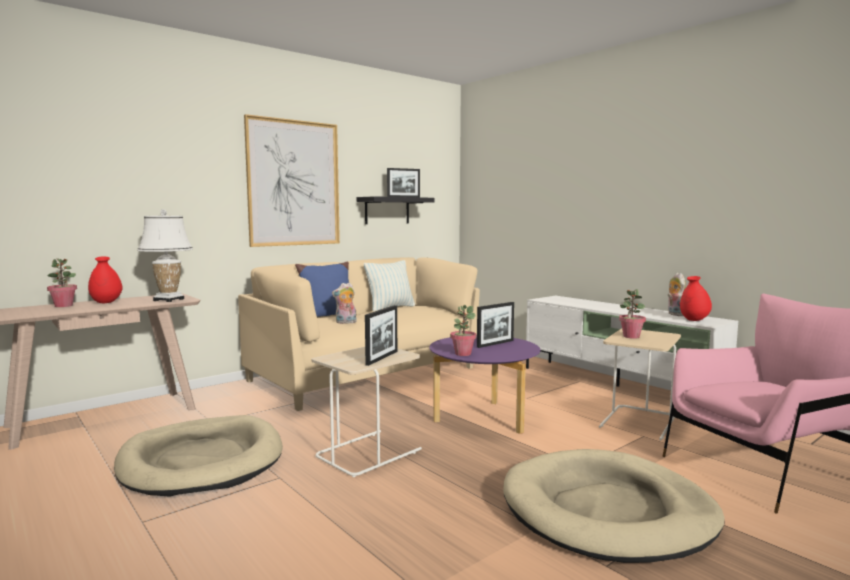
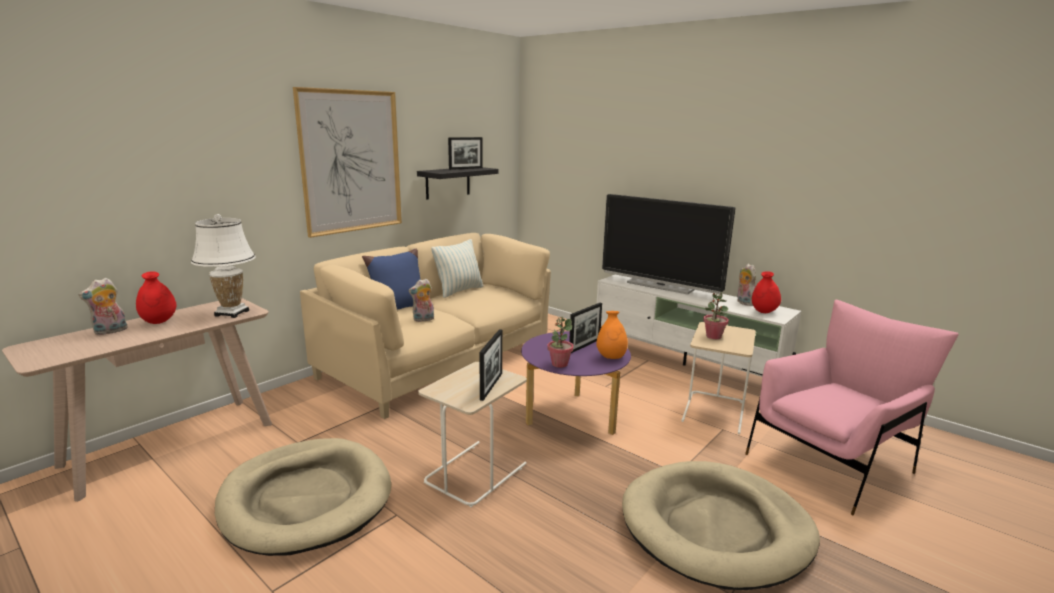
camera: 10 degrees left, 10 degrees up
potted plant [47,258,77,307] -> plush toy [79,278,128,335]
none -> orange vase [596,311,628,359]
none -> television [602,194,735,295]

